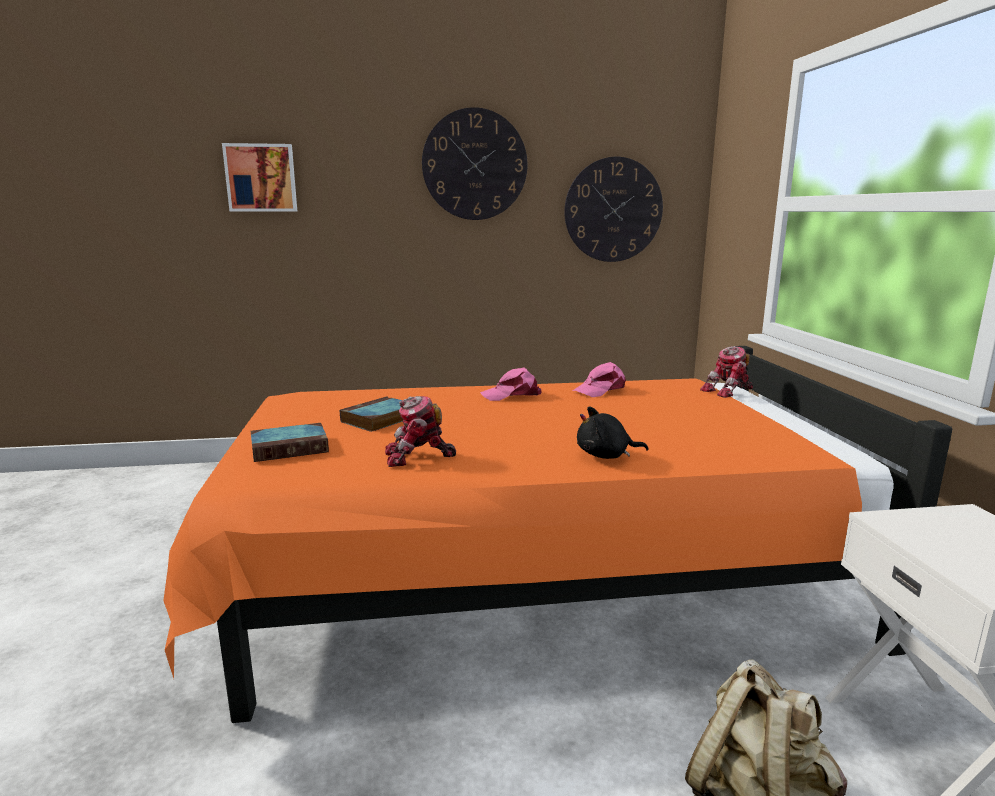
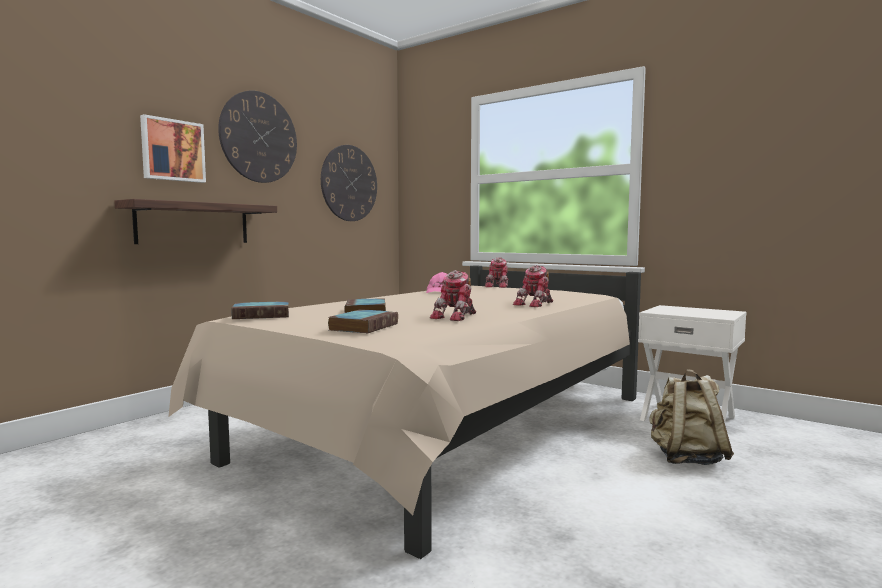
camera: 45 degrees left, 10 degrees down
orange bed [163,346,952,723] -> beige bed [169,265,641,559]
picture [222,143,297,212] -> picture moved to [140,114,206,183]
pink cap [480,367,541,401] -> none
black plush toy [577,406,648,459] -> toy robot [513,265,554,307]
none -> shelf [114,199,277,244]
none -> book [231,301,289,319]

